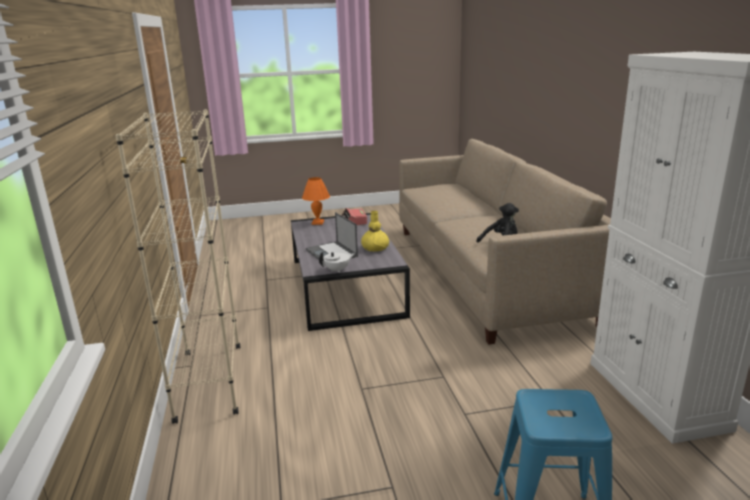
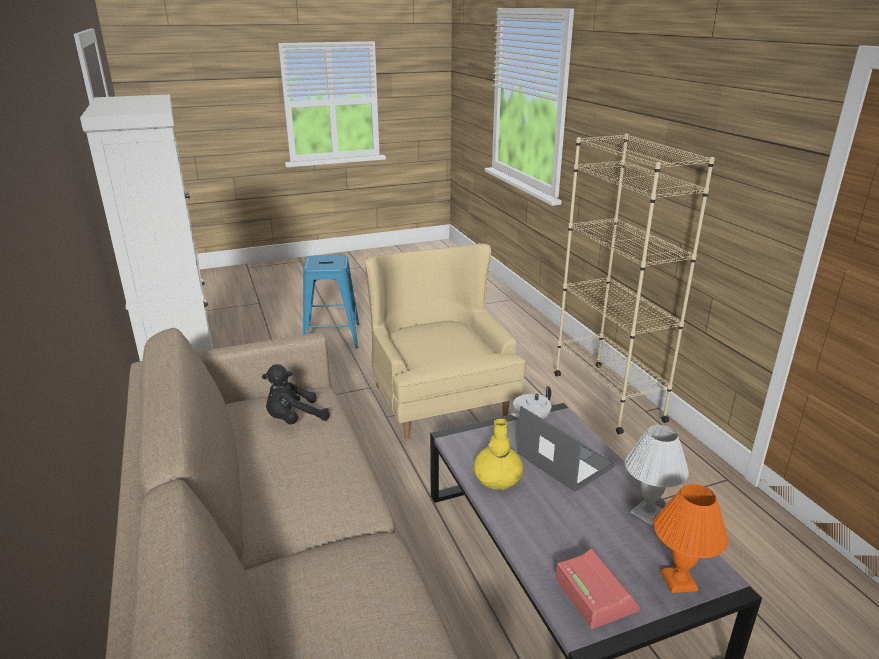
camera: 170 degrees right, 5 degrees up
none -> beige armchair [366,243,526,439]
none -> white table lamp [625,425,689,525]

